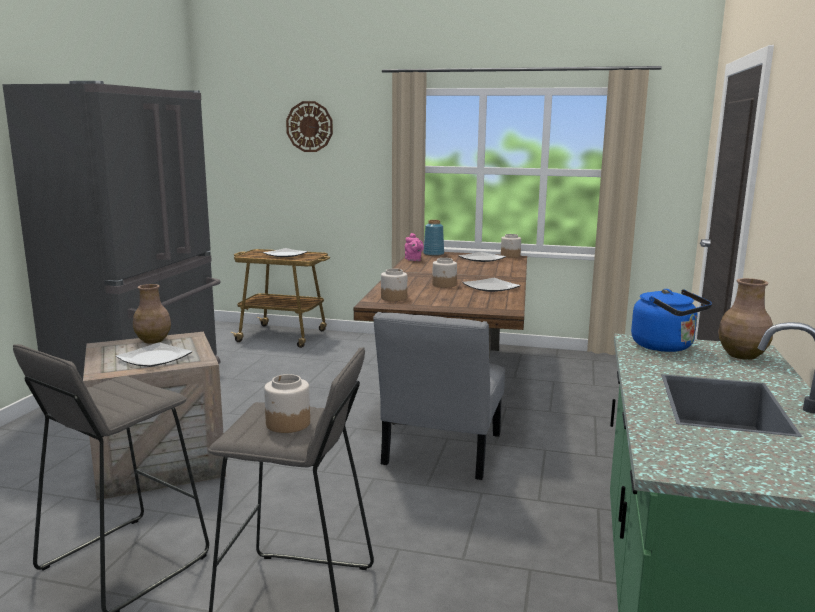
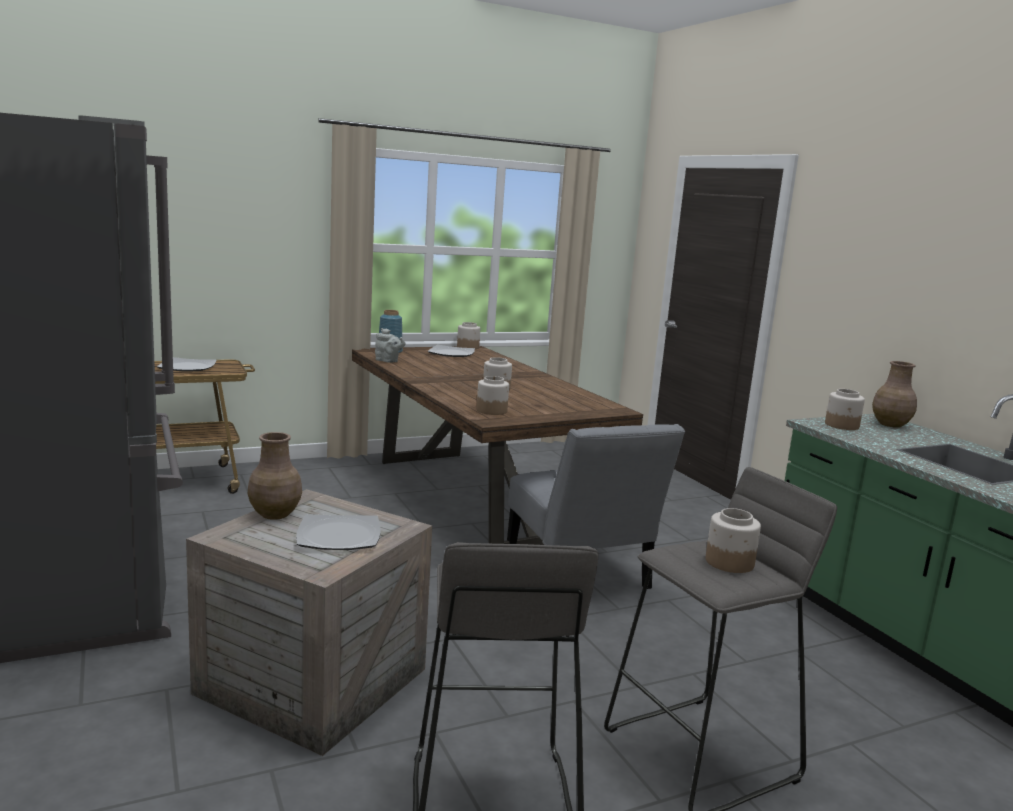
camera: 40 degrees left, 0 degrees up
wall clock [286,101,333,152] -> none
pink teapot [405,233,424,261] -> grey teapot [375,328,405,363]
plate [462,278,520,292] -> none
blue kettle [631,289,712,352] -> jar [825,389,865,430]

